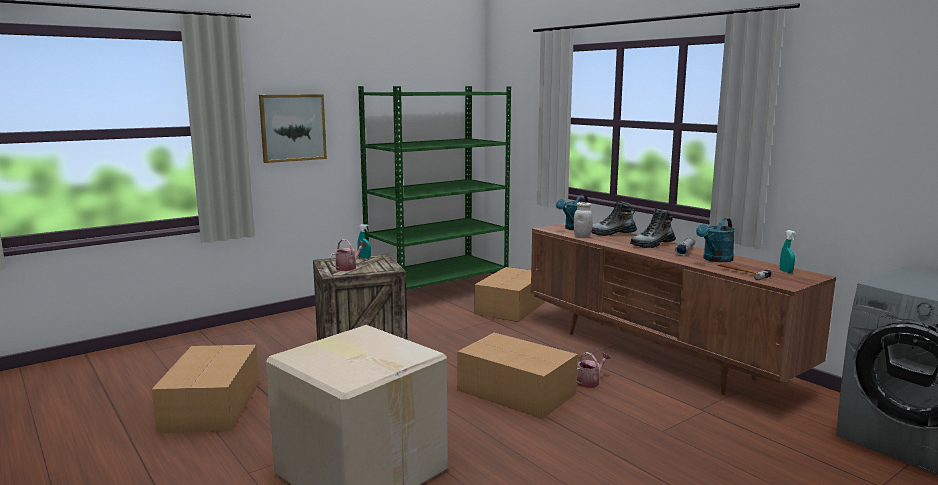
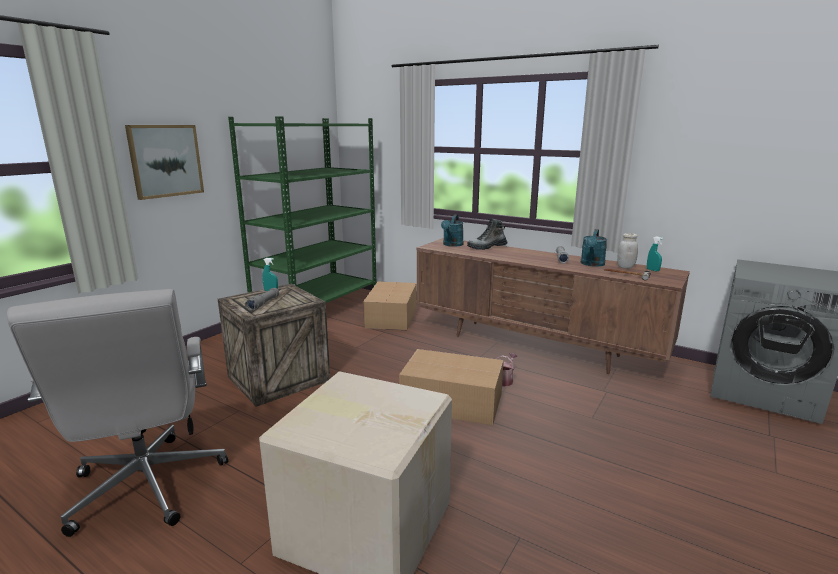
camera: 20 degrees left, 5 degrees up
cardboard box [152,345,259,433] -> grey office chair [7,289,228,537]
watering can [329,239,367,271] -> grey flashlight [245,288,279,311]
white jar [574,202,593,238] -> white jar moved to [617,233,638,269]
boot [630,209,676,248] -> none

